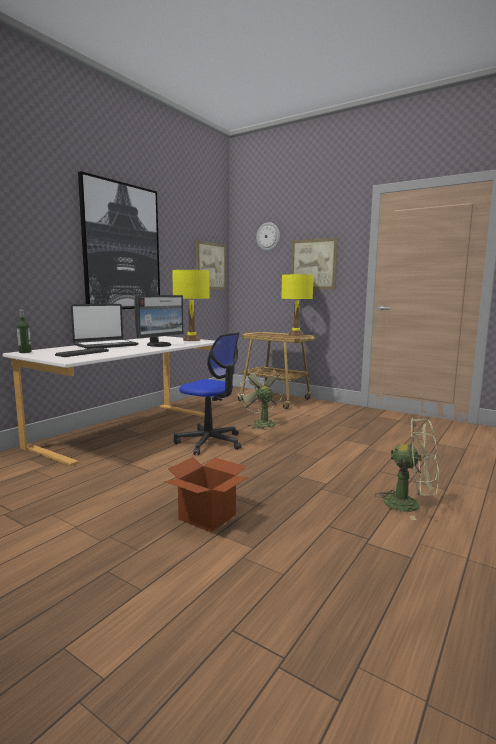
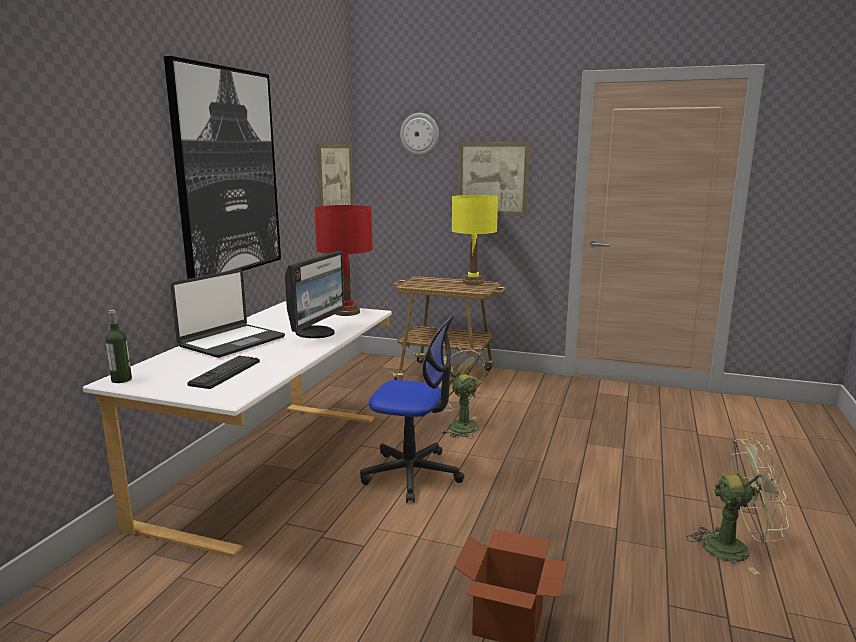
camera: 15 degrees left, 5 degrees up
yellow table lamp [172,270,210,341] -> red table lamp [314,205,373,316]

